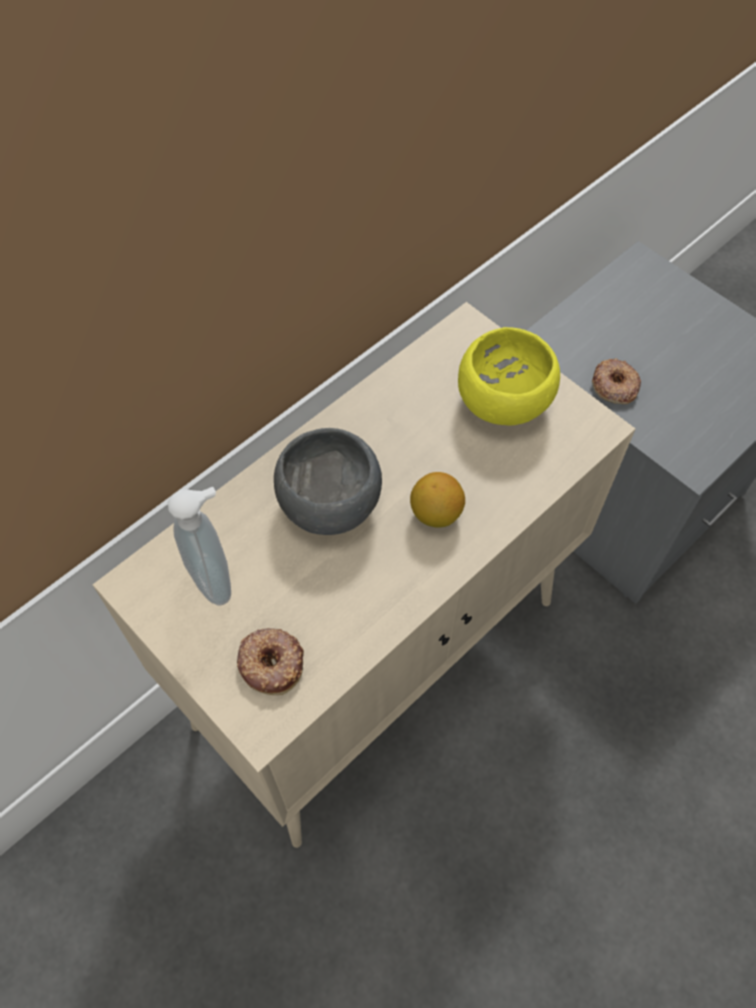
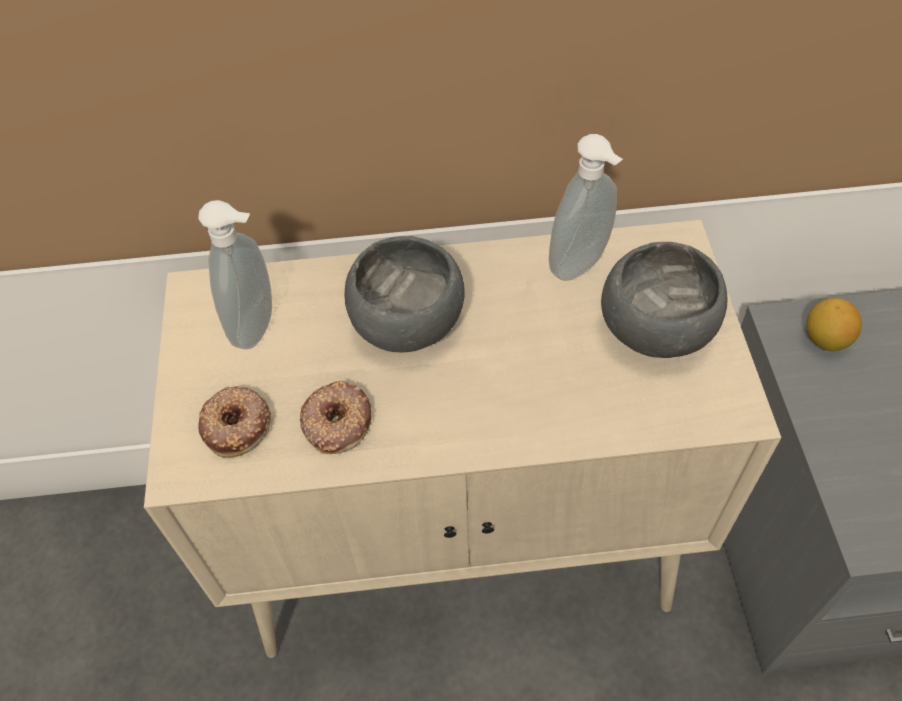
camera: 40 degrees right, 5 degrees down
lemon [410,472,465,527] -> lemon moved to [806,298,862,351]
yellow bowl [458,327,560,425] -> grey bowl [601,242,727,358]
donut [592,358,641,404] -> donut moved to [300,381,372,454]
none -> soap dispenser [549,134,623,281]

